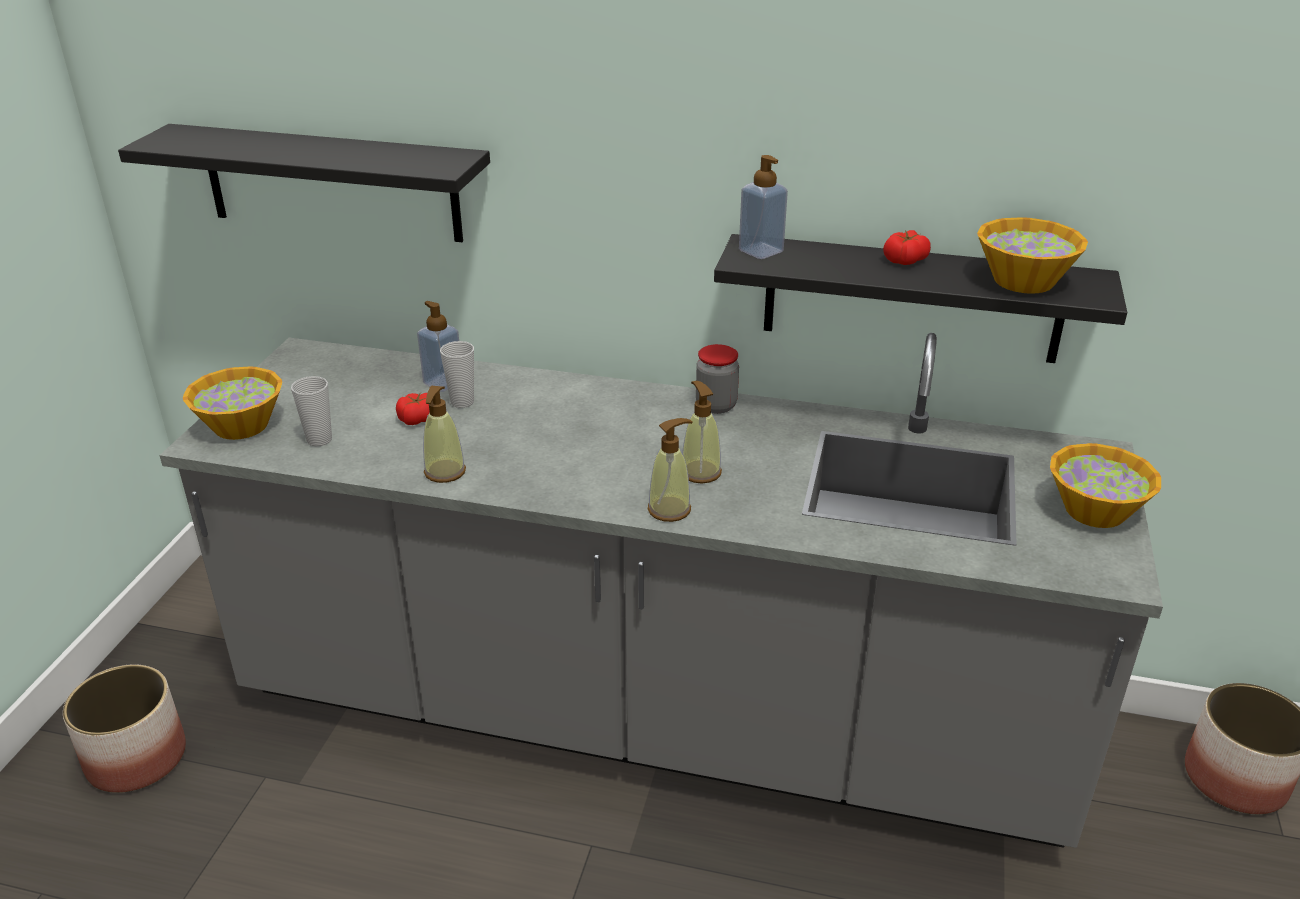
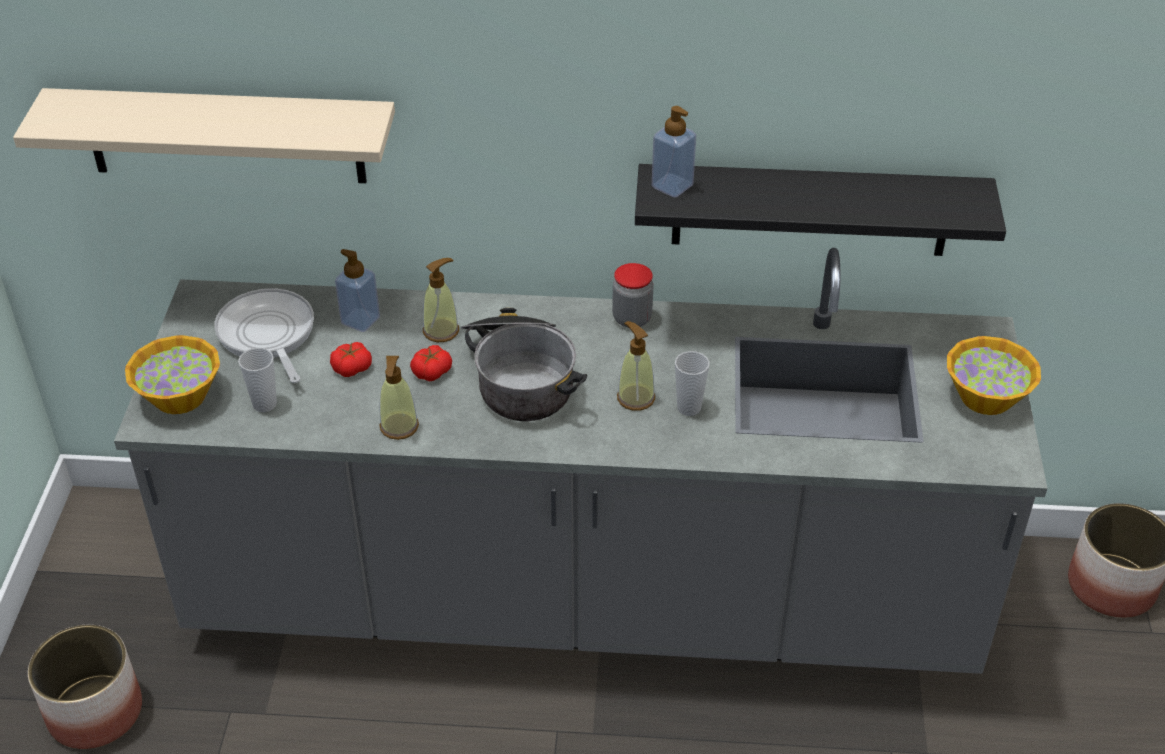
camera: 10 degrees left, 10 degrees up
black shelf [118,124,490,242] -> beige shelf [13,88,395,183]
cup [440,341,474,408] -> cup moved to [675,351,709,416]
soap dispenser [648,418,692,522] -> soap dispenser moved to [423,258,459,342]
tomato [883,230,931,265] -> tomato moved to [410,345,452,382]
bowl [977,217,1088,294] -> none
none -> frying pan [214,288,314,383]
none -> cooking pot [461,308,587,421]

